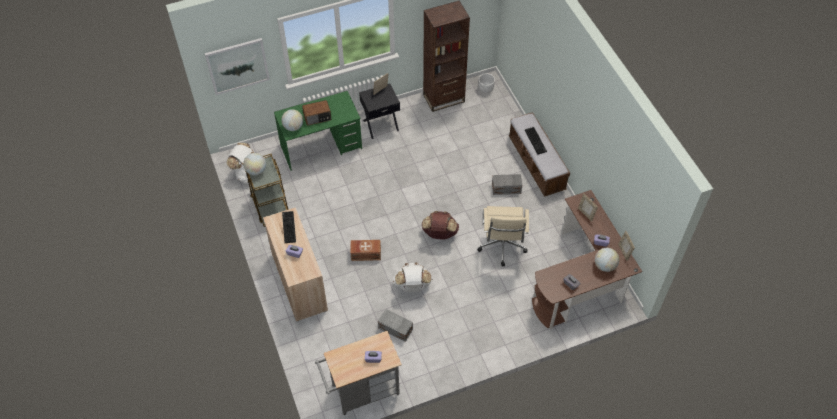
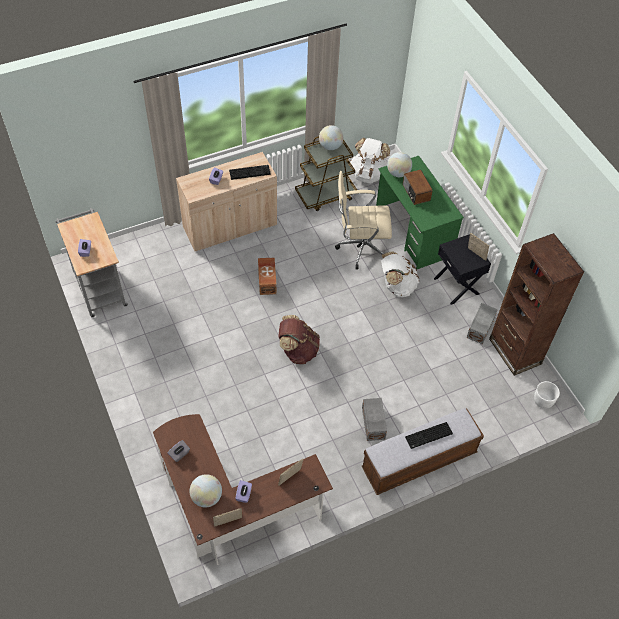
camera: 85 degrees right, 0 degrees up
picture [205,38,270,95] -> none
grey storage box [378,309,413,342] -> grey storage box moved to [467,303,498,344]
white backpack [393,262,432,292] -> white backpack moved to [381,251,419,297]
beige office chair [477,206,529,267] -> beige office chair moved to [335,171,392,269]

